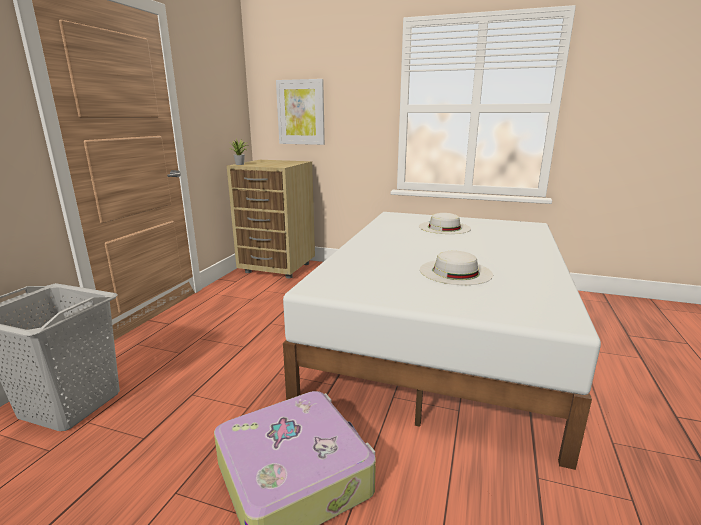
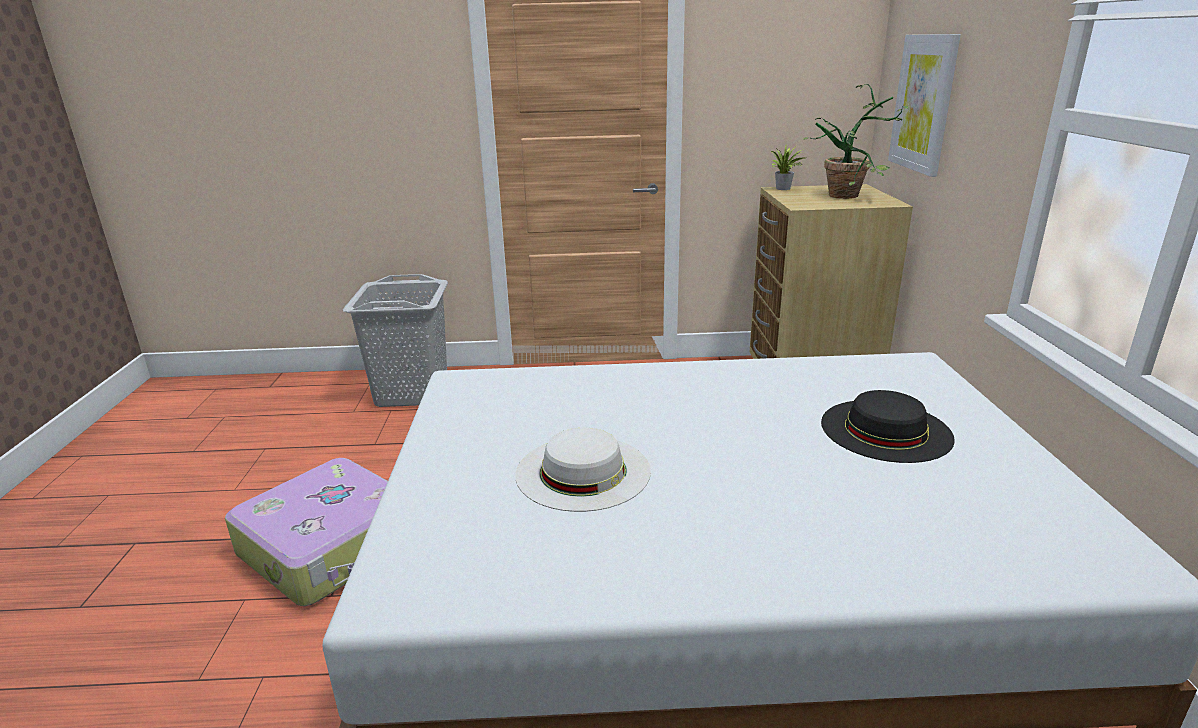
camera: 70 degrees right, 5 degrees up
white hat [419,213,471,234] -> black hat [821,390,955,463]
none -> potted plant [803,84,910,199]

